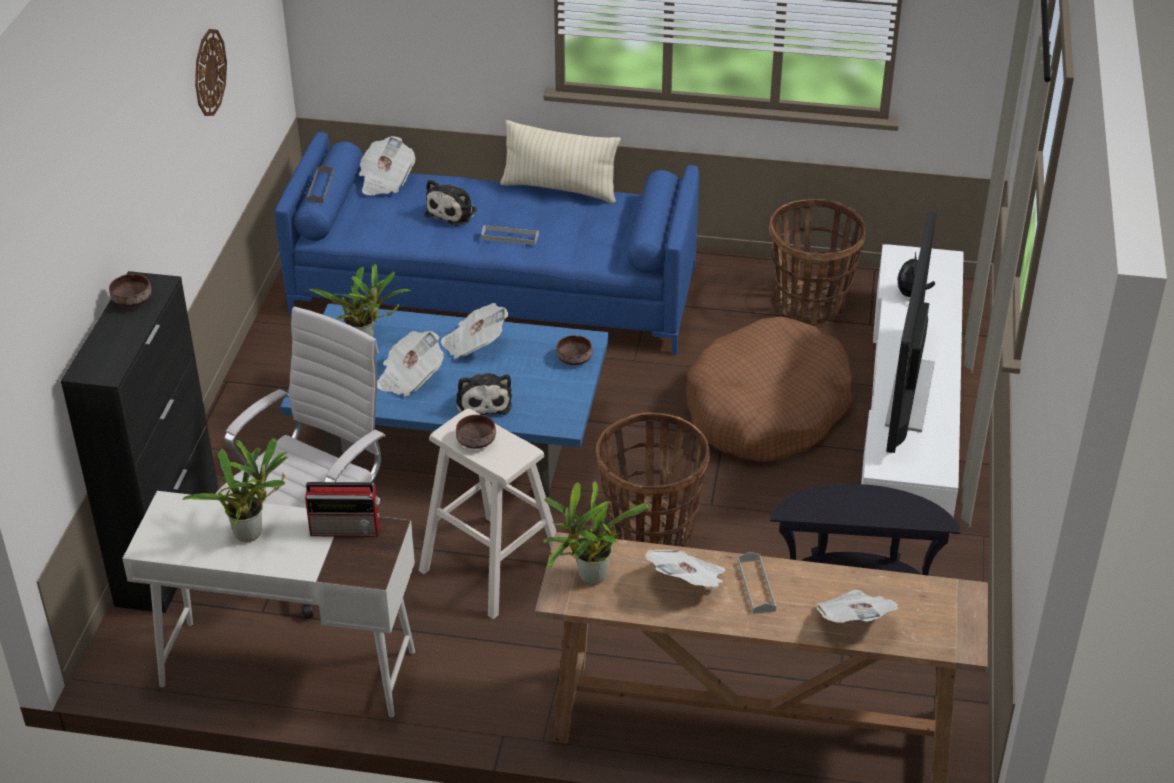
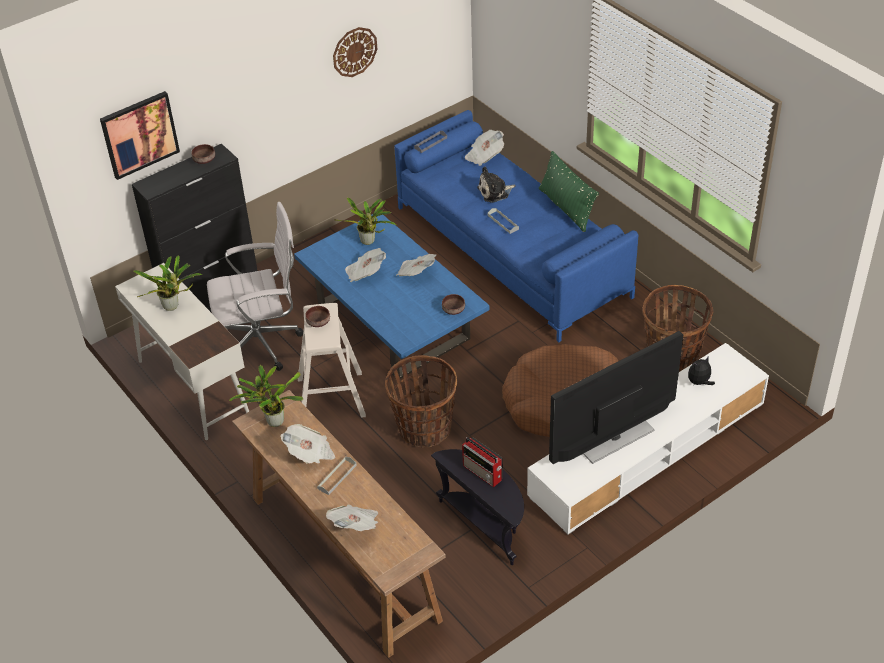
camera: 45 degrees right, 5 degrees up
radio [305,482,380,537] -> radio moved to [462,437,503,487]
plush toy [456,373,512,415] -> none
beige pillow [500,120,621,203] -> green pillow [539,151,599,232]
none -> picture [100,91,180,180]

